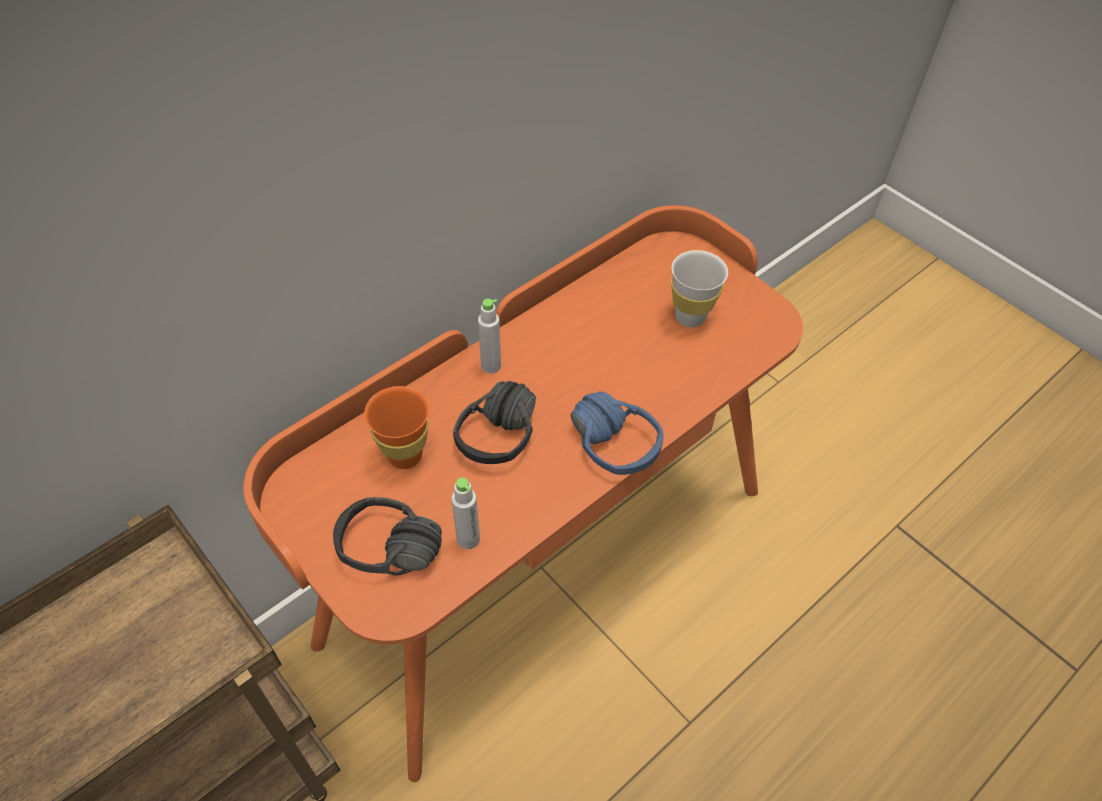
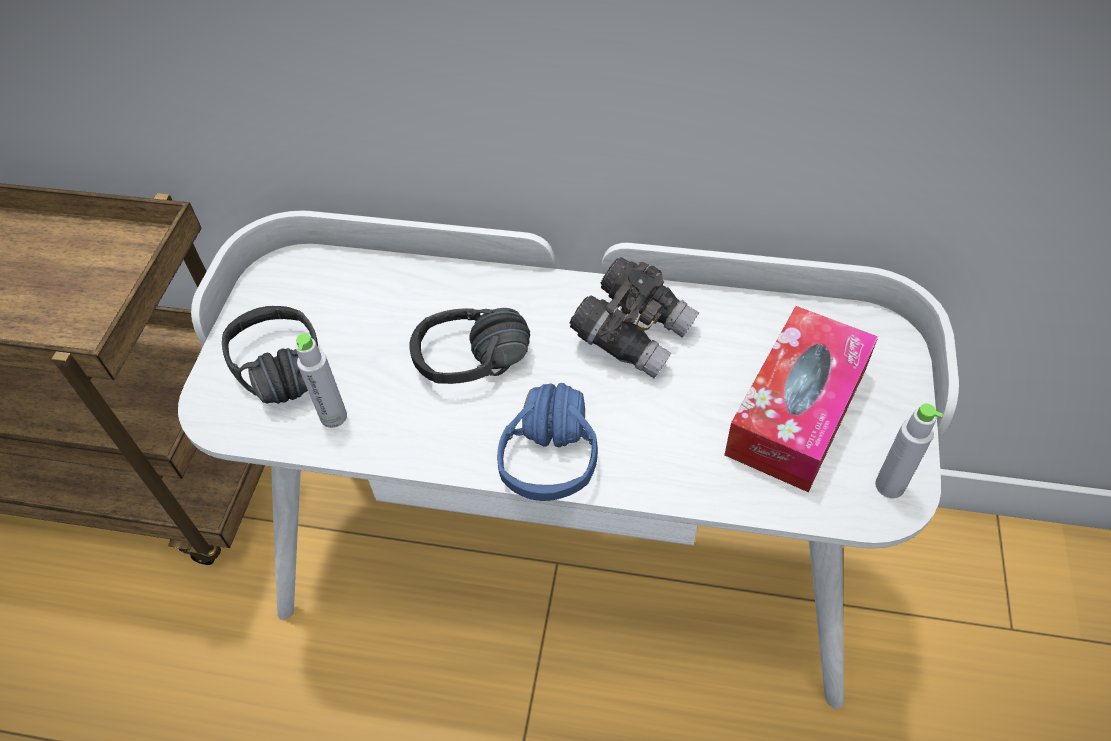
camera: 55 degrees right, 0 degrees up
orange desk [243,205,803,782] -> white desk [178,210,959,710]
orange cup [364,386,429,469] -> none
grey bottle [478,299,501,374] -> grey bottle moved to [875,404,943,498]
white cup [671,250,728,327] -> tissue box [724,306,878,492]
none -> grey binoculars [570,257,699,378]

